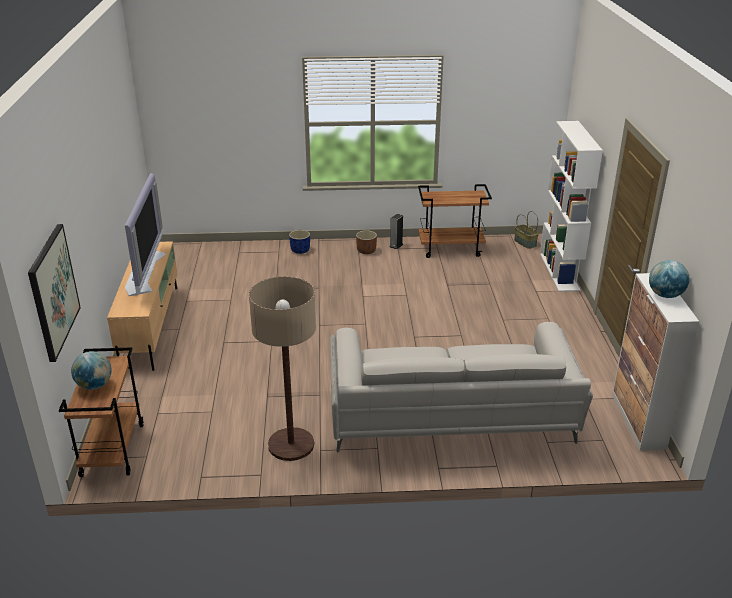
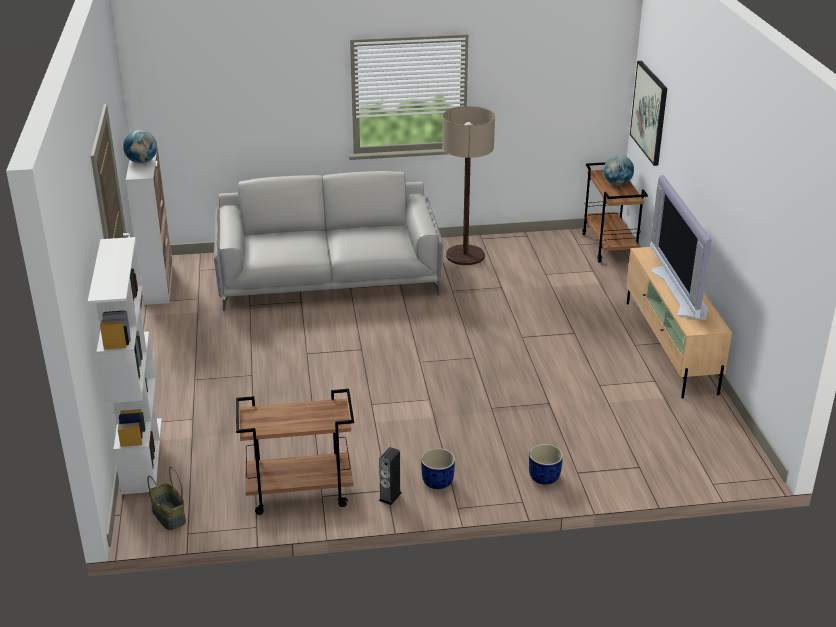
camera: 175 degrees right, 0 degrees up
brown planter [356,230,377,254] -> blue planter [421,448,455,489]

